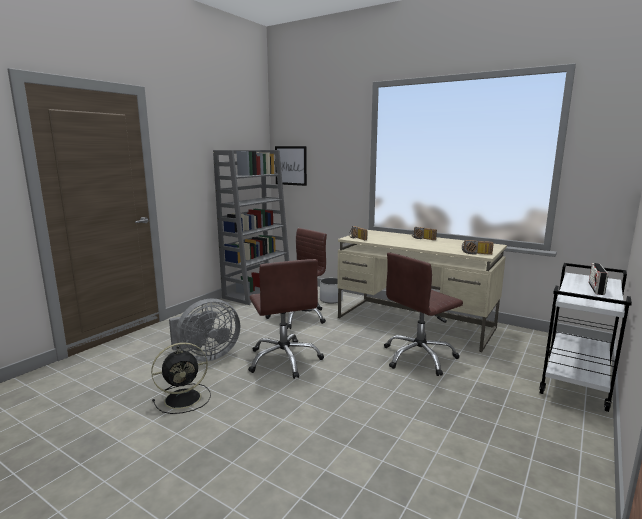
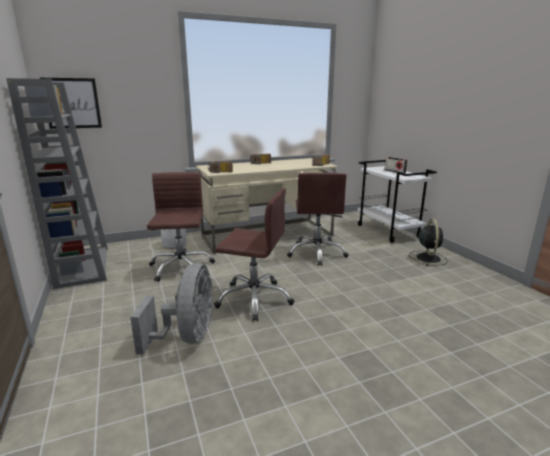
camera: 55 degrees left, 5 degrees up
black fan [151,342,211,414] -> black fan moved to [409,219,448,266]

